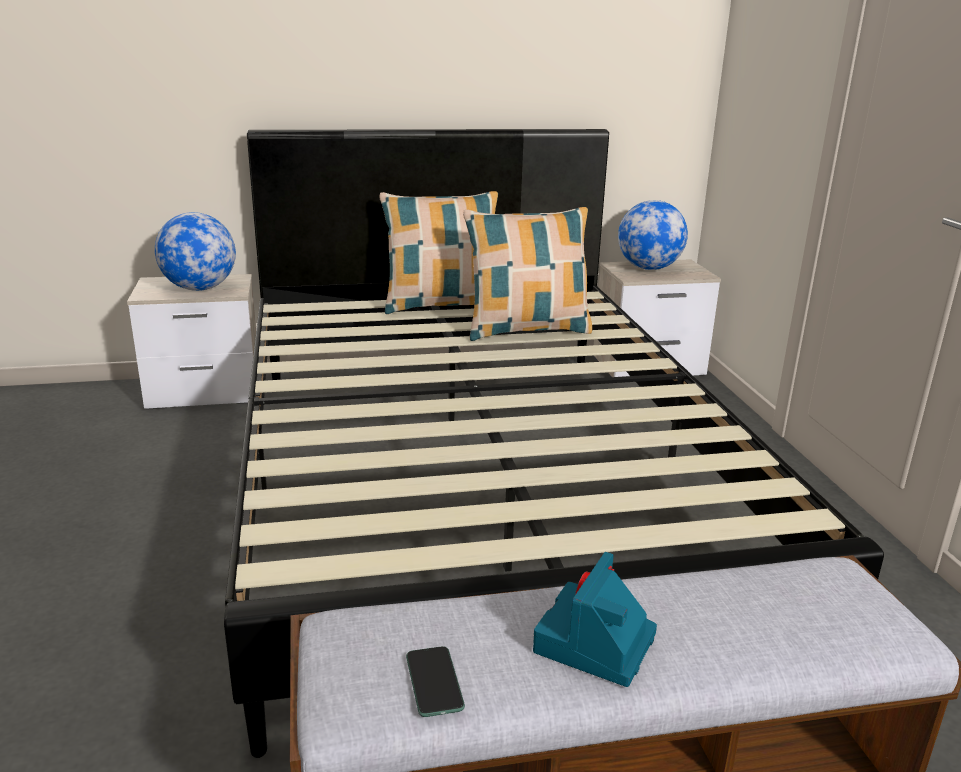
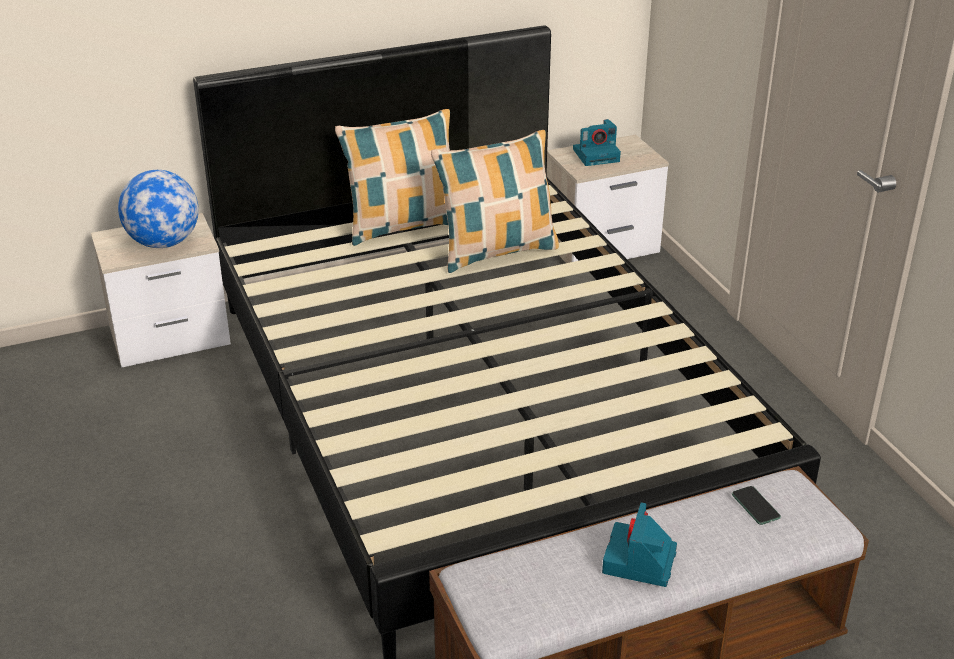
camera: 10 degrees left, 10 degrees up
phone [406,646,465,717] -> phone moved to [732,486,781,525]
globe [618,200,688,270] -> camera [573,119,621,166]

